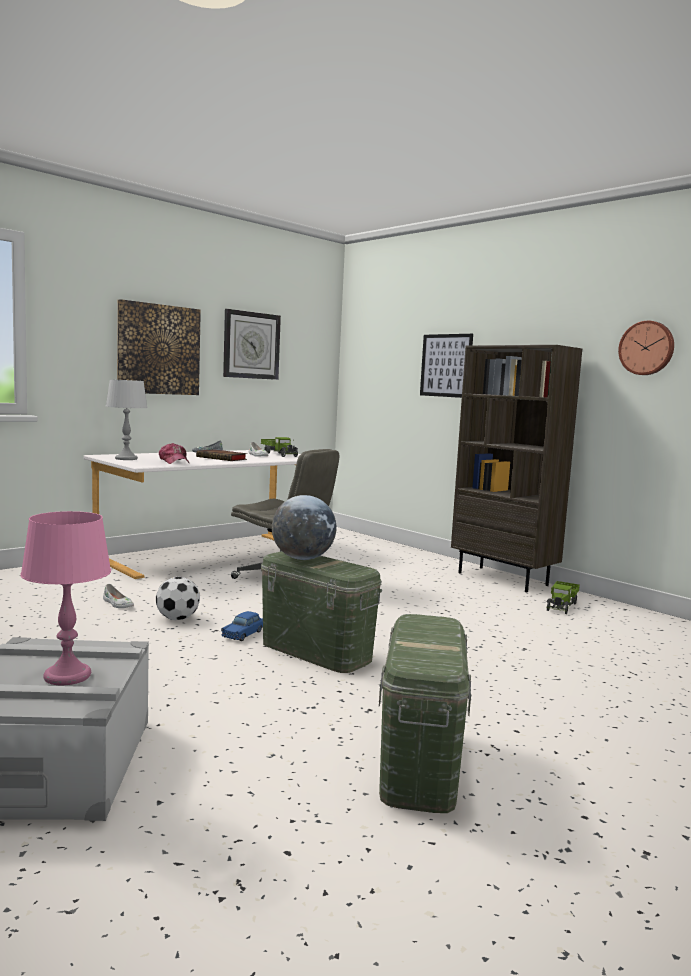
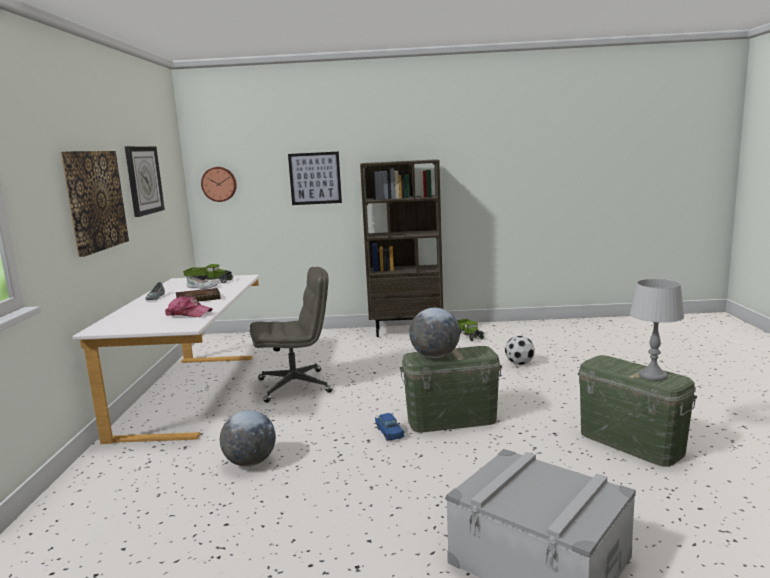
camera: 45 degrees left, 5 degrees up
pink table lamp [20,511,111,685] -> none
white shoe [103,584,134,608] -> globe [220,410,276,467]
grey table lamp [106,379,148,460] -> grey table lamp moved to [630,279,685,381]
football [156,577,200,620] -> football moved to [505,336,535,365]
wall clock [618,321,674,375] -> wall clock moved to [201,167,237,202]

